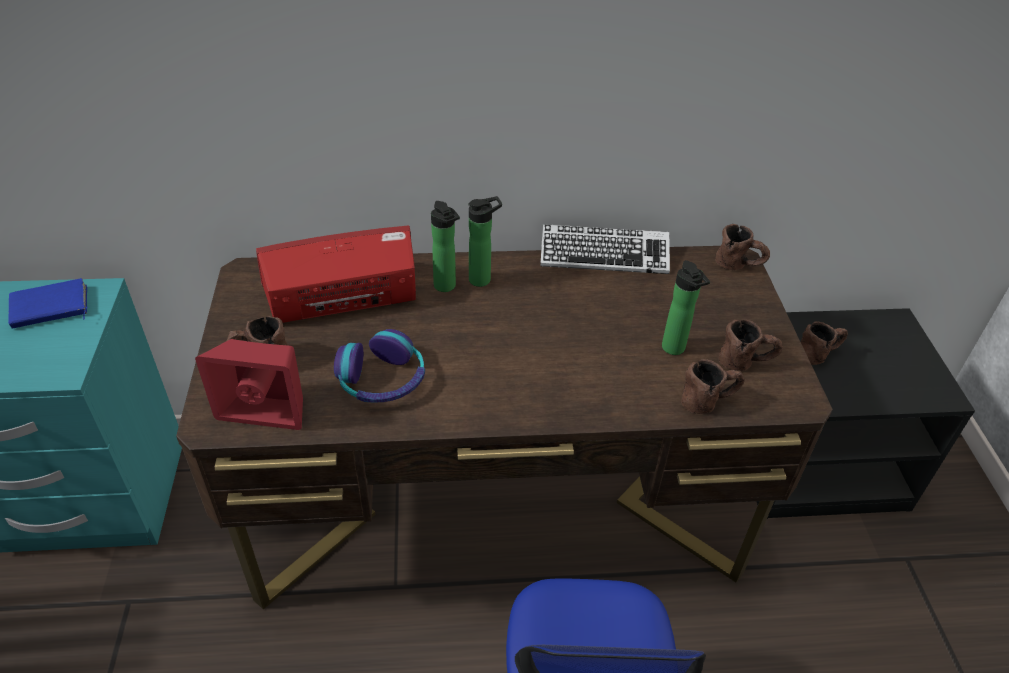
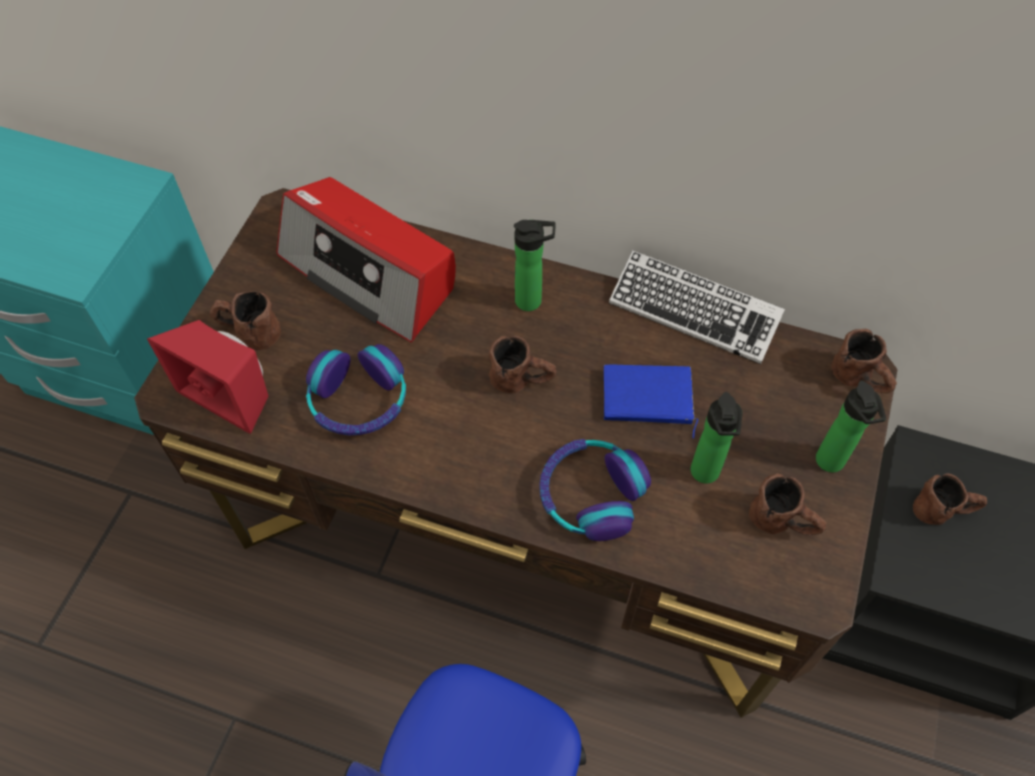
camera: 25 degrees right, 15 degrees up
blue book [8,278,87,328] -> blue book moved to [604,364,698,438]
radio [256,226,416,323] -> radio turned 150 degrees counterclockwise [276,177,456,343]
bottle [431,201,460,292] -> bottle moved to [816,381,886,472]
brown mug [681,359,745,414] -> brown mug moved to [489,336,557,393]
none -> headphones [539,439,651,541]

